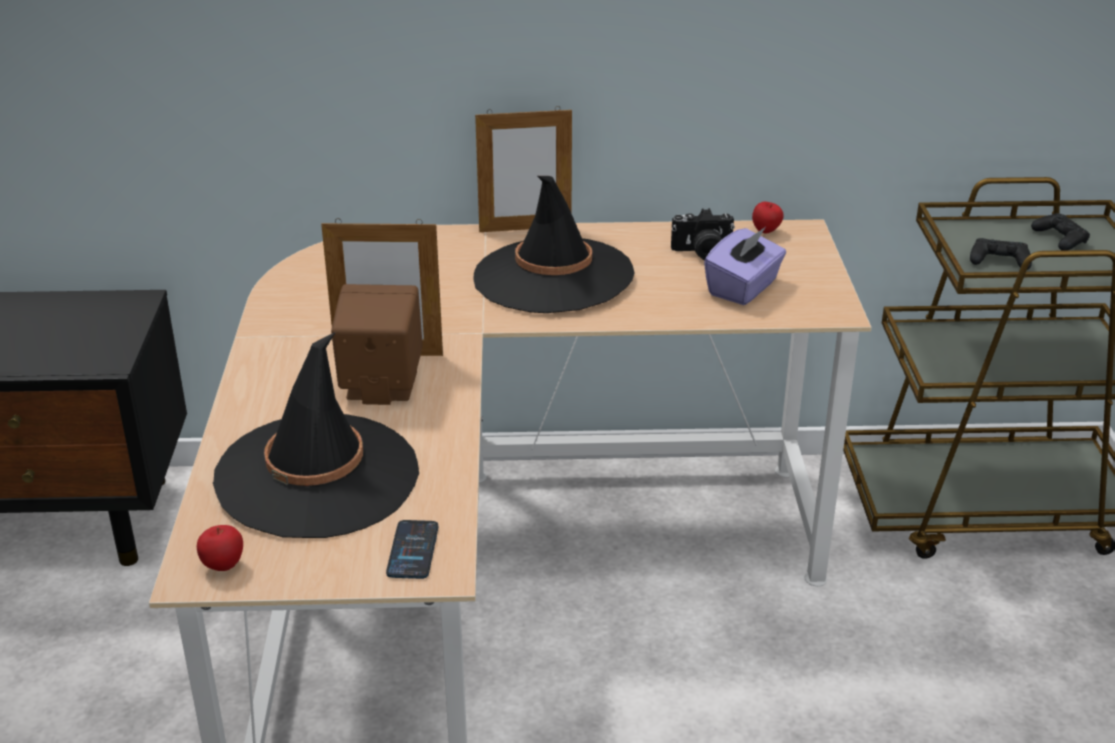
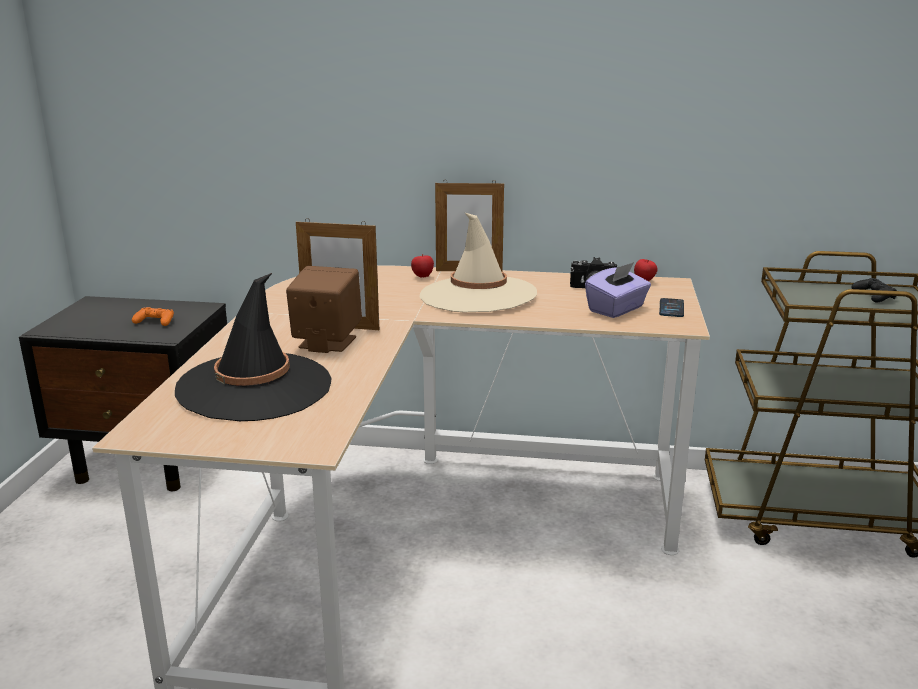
camera: 10 degrees right, 10 degrees down
apple [197,525,243,571] -> apple moved to [411,254,434,278]
phone [386,520,438,579] -> phone moved to [659,298,684,317]
black hat [473,176,635,313] -> beige hat [420,212,537,312]
black game controller [970,238,1032,270] -> none
none -> orange game controller [132,307,174,326]

